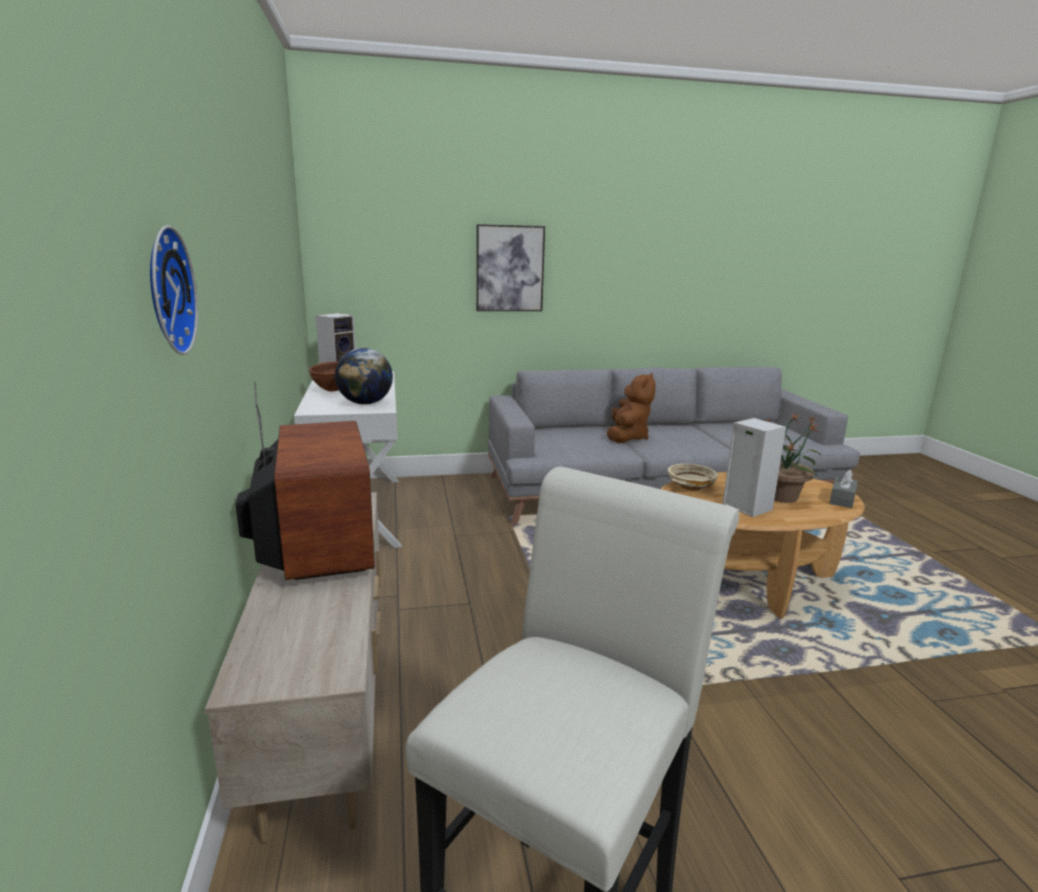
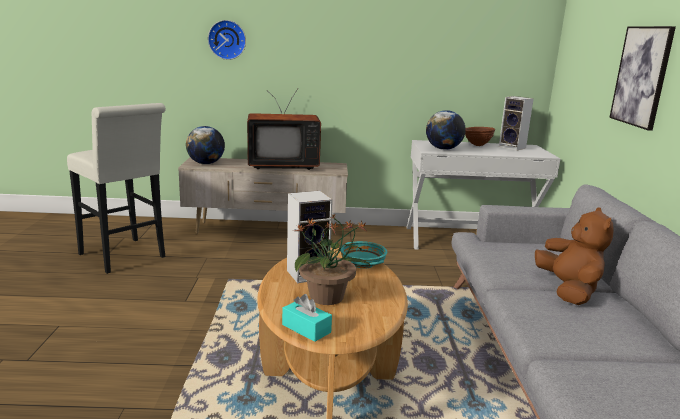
camera: 100 degrees right, 0 degrees up
brown plush toy [607,373,656,443] -> brown plush toy turned 120 degrees counterclockwise [535,207,614,305]
beige bowl [668,464,718,491] -> turquoise bowl [340,241,387,269]
grey tissue box [829,470,858,508] -> turquoise tissue box [282,294,332,342]
none -> globe [186,126,225,164]

